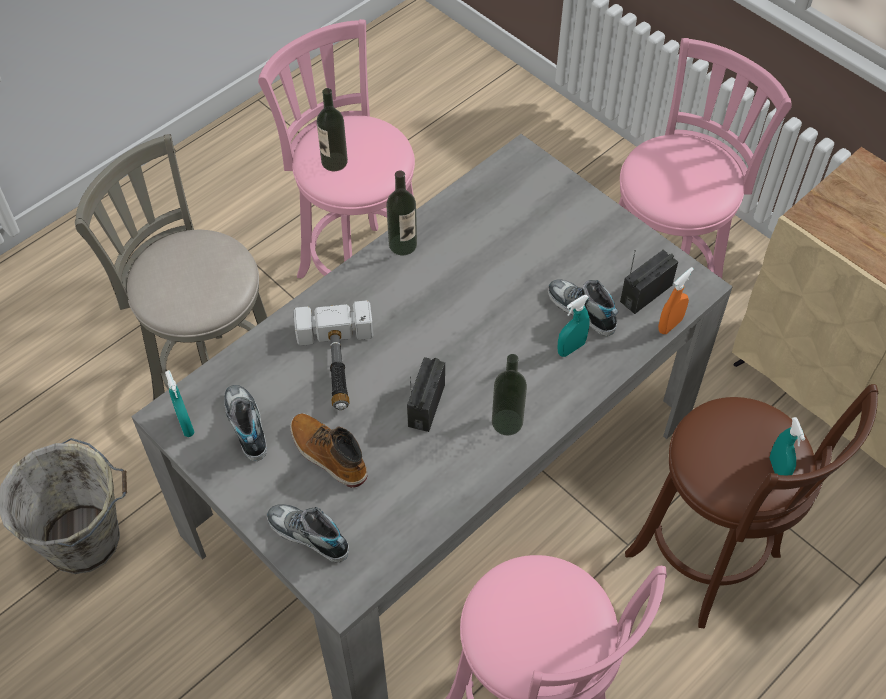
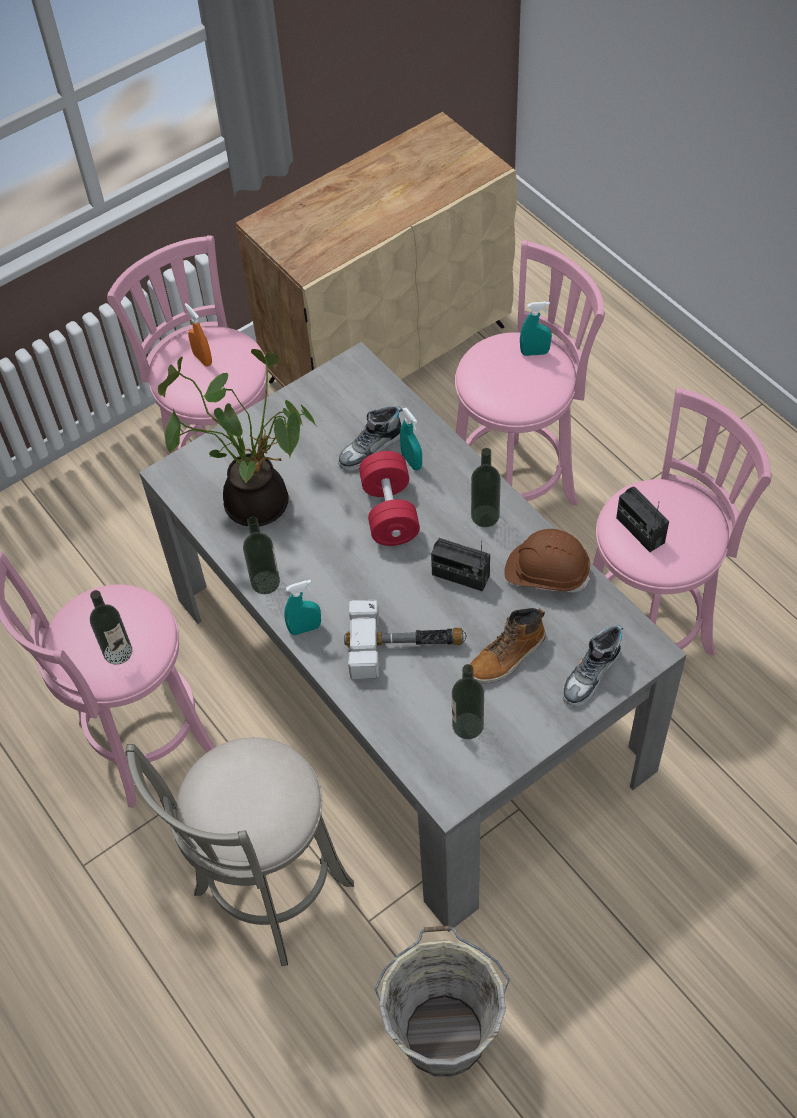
camera: 80 degrees left, 0 degrees up
turquoise spray bottle [165,370,194,437] -> turquoise spray bottle moved to [284,580,321,635]
shoe [224,385,267,461] -> bottle [452,664,484,739]
radio [620,250,678,314] -> radio moved to [616,487,669,552]
brown stool [625,384,878,628] -> pink stool [455,240,605,506]
orange spray bottle [658,267,694,334] -> orange spray bottle moved to [184,303,212,367]
none -> potted plant [158,349,316,527]
none -> red dumbbell [359,451,420,546]
none -> brown hard hat [504,529,590,592]

